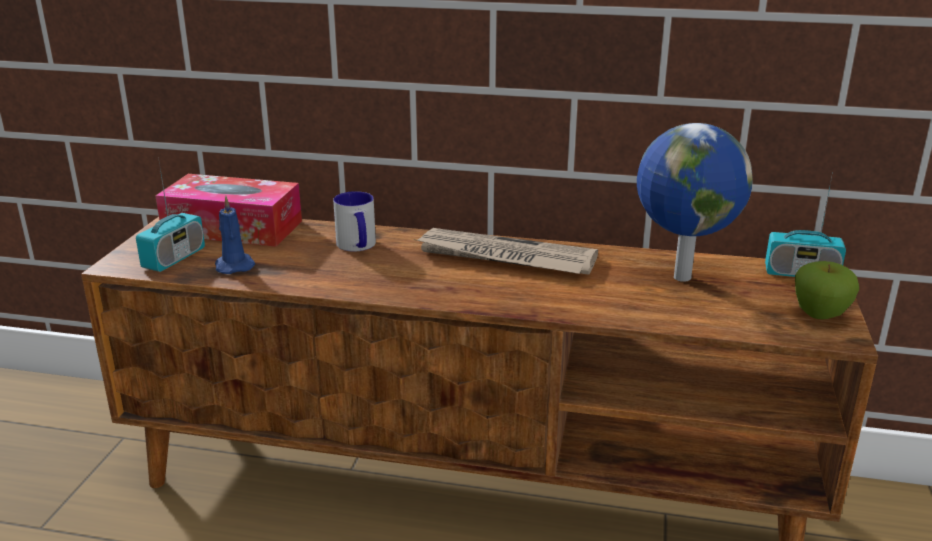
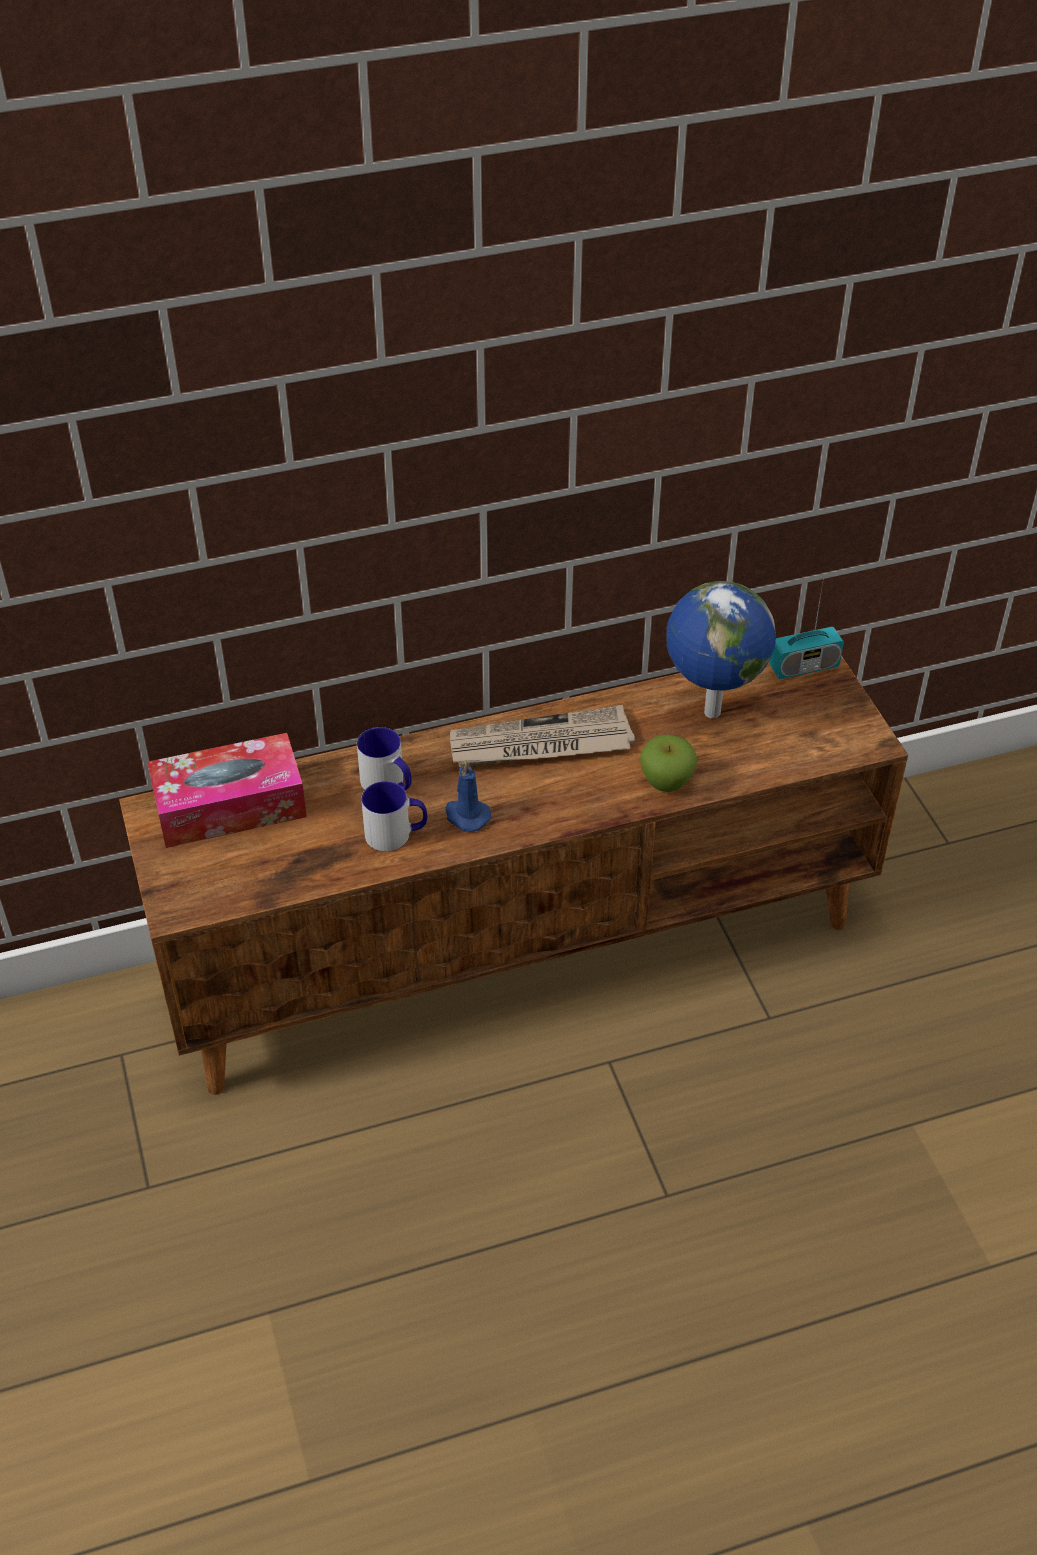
camera: 30 degrees left, 20 degrees up
radio [136,157,205,272] -> none
blue candle [215,196,255,274] -> blue candle moved to [446,760,491,832]
apple [795,261,859,319] -> apple moved to [640,734,698,792]
none -> mug [361,781,427,851]

